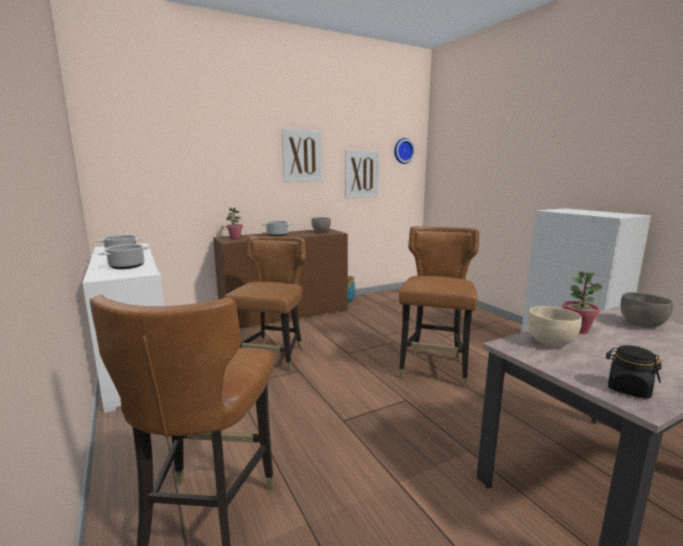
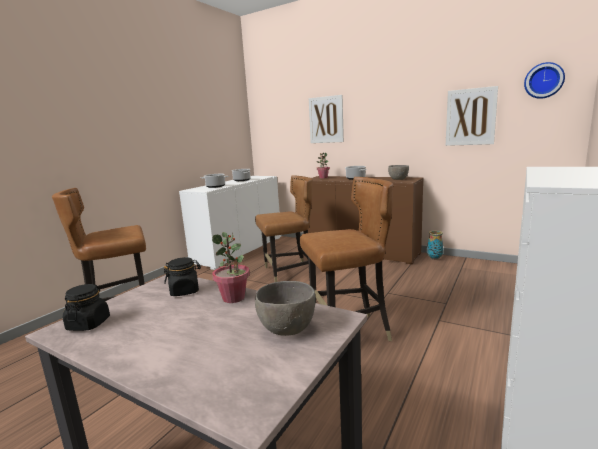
camera: 60 degrees right, 0 degrees up
picture [282,128,322,182] -> picture moved to [309,95,344,143]
beige bowl [528,306,582,347] -> black jar [164,257,201,296]

